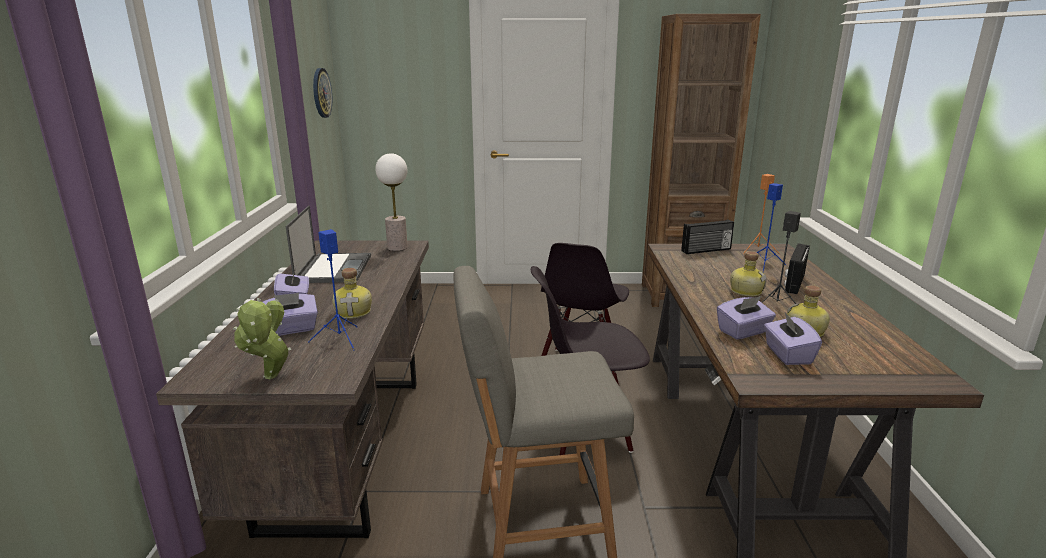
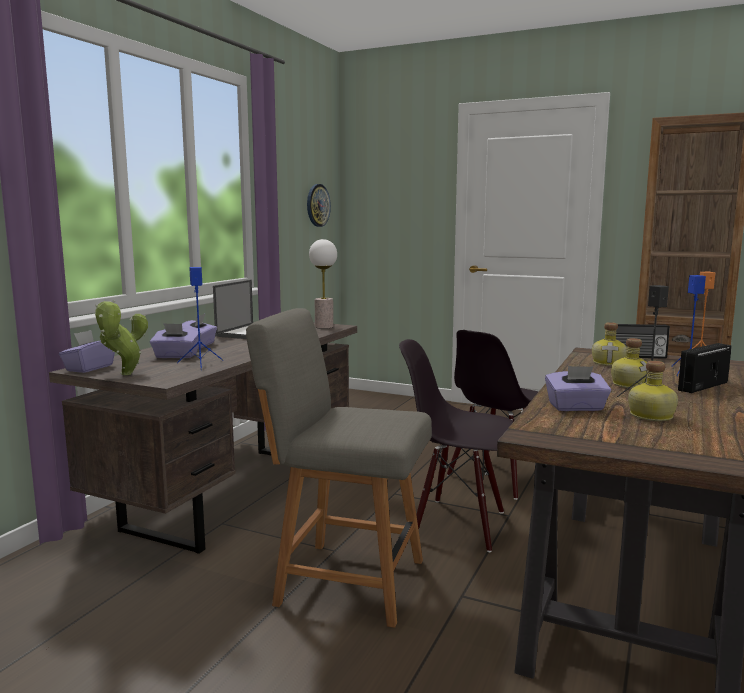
camera: 25 degrees right, 10 degrees down
bottle [332,268,372,319] -> bottle moved to [592,322,627,366]
purple tissue box [764,313,822,365] -> purple tissue box moved to [59,330,115,373]

